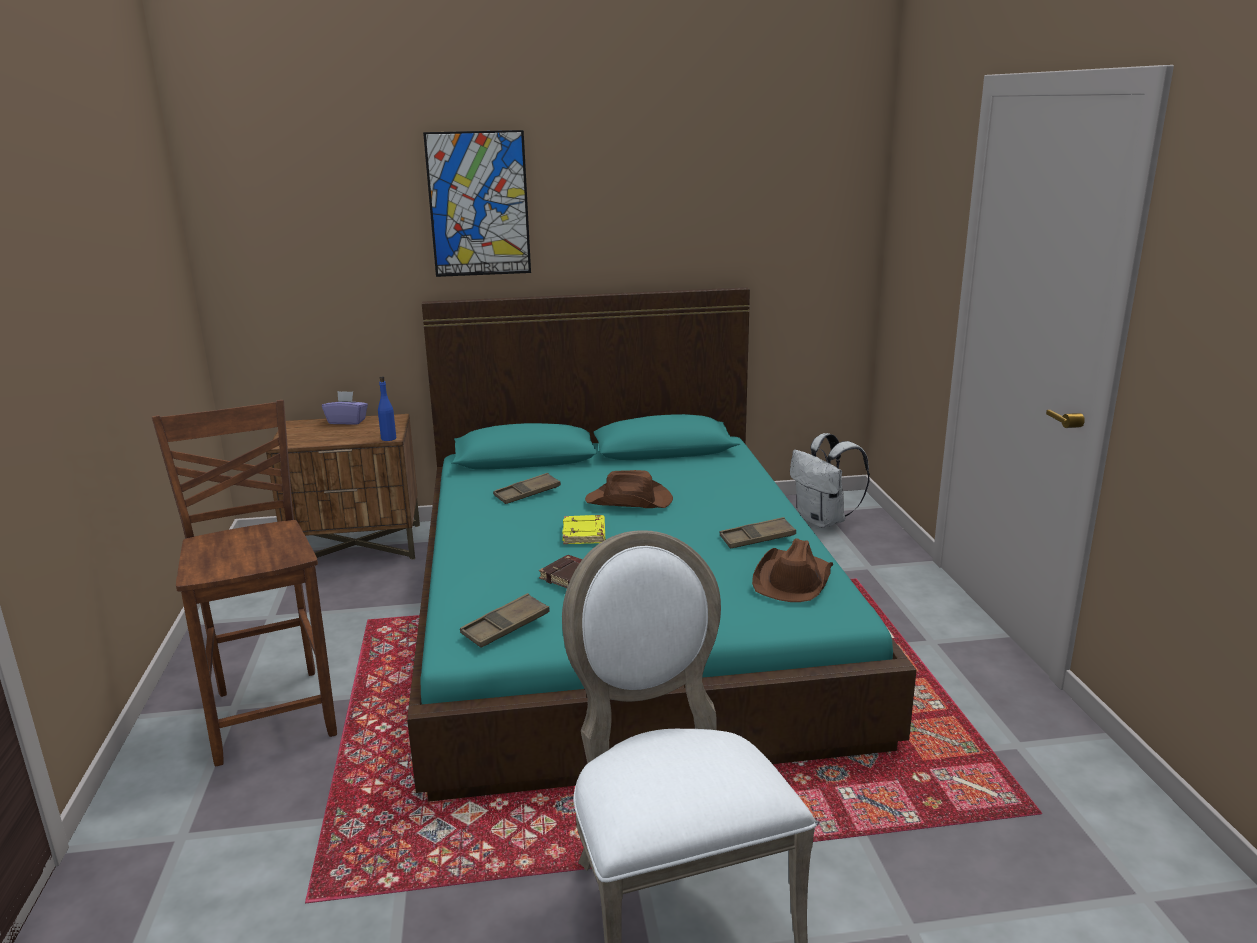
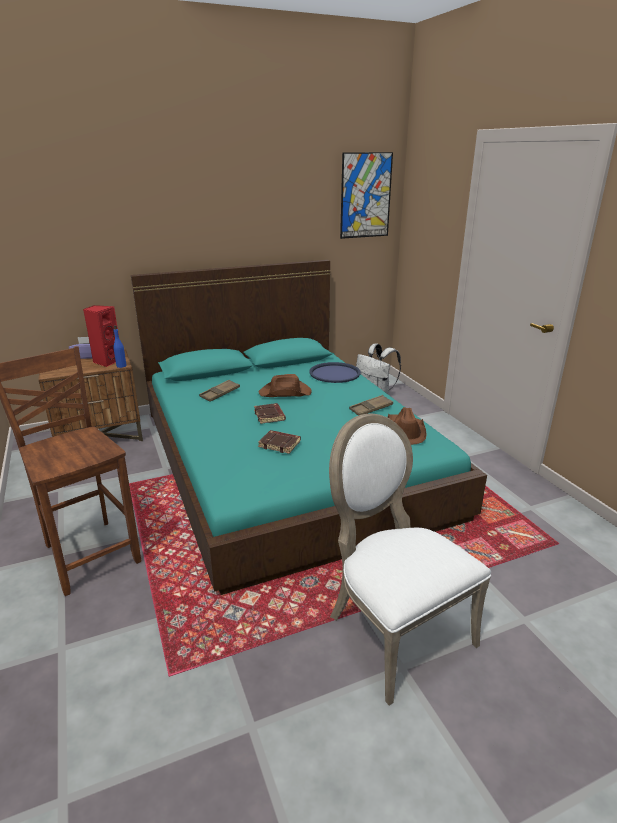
camera: 15 degrees left, 5 degrees up
picture [423,130,531,277] -> picture moved to [340,152,393,239]
brown tray [460,593,550,648] -> none
yellow book [562,515,605,544] -> brown book [254,403,286,424]
none -> red speaker [83,305,119,367]
none -> blue tray [309,362,361,383]

